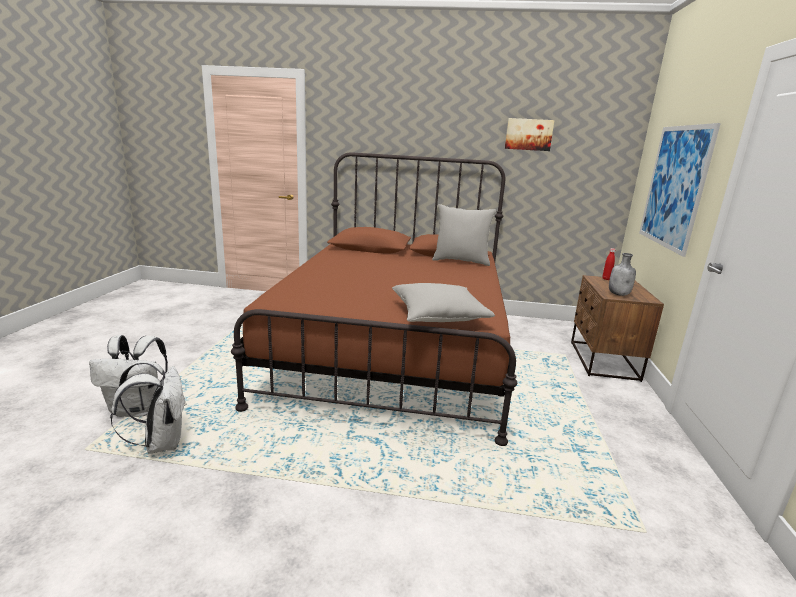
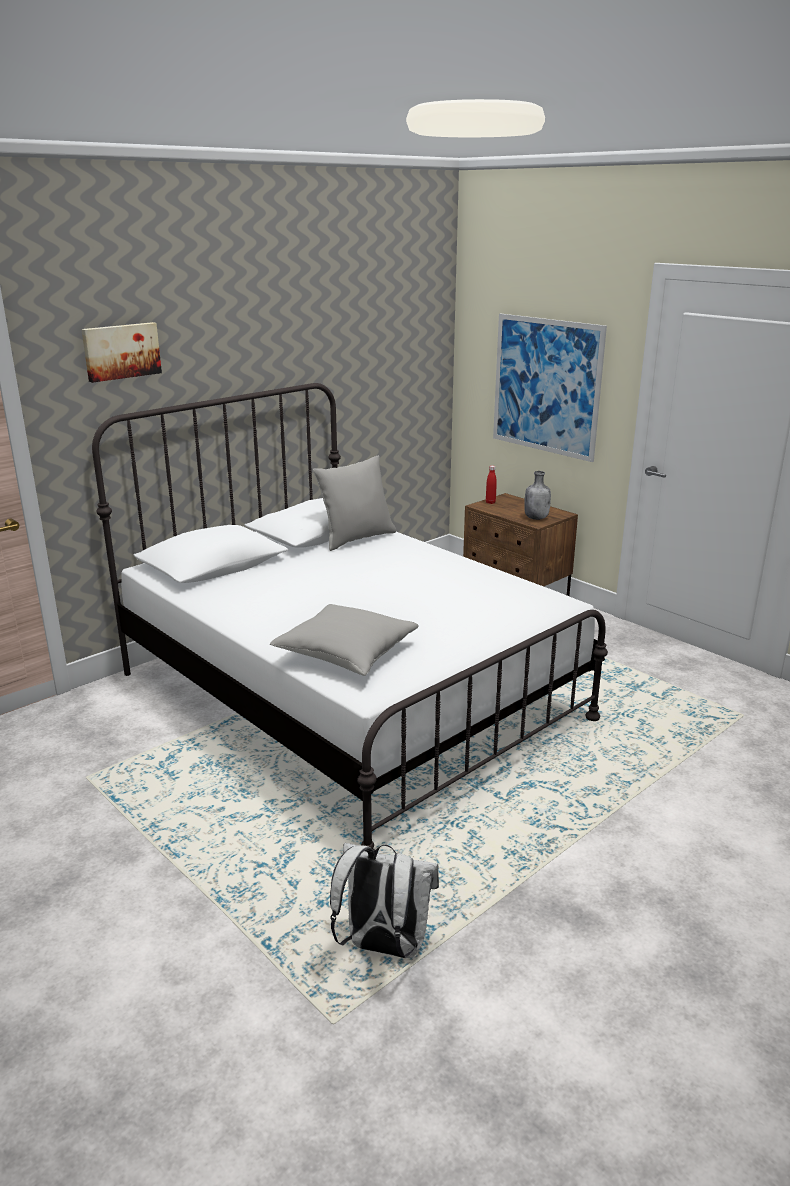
camera: 50 degrees left, 5 degrees up
white backpack [89,335,168,417] -> none
brown bed [231,152,517,446] -> white bed [92,383,608,851]
grey pillow [392,283,495,322] -> grey pillow moved to [270,604,419,676]
picture [505,118,554,151] -> picture moved to [81,322,162,383]

